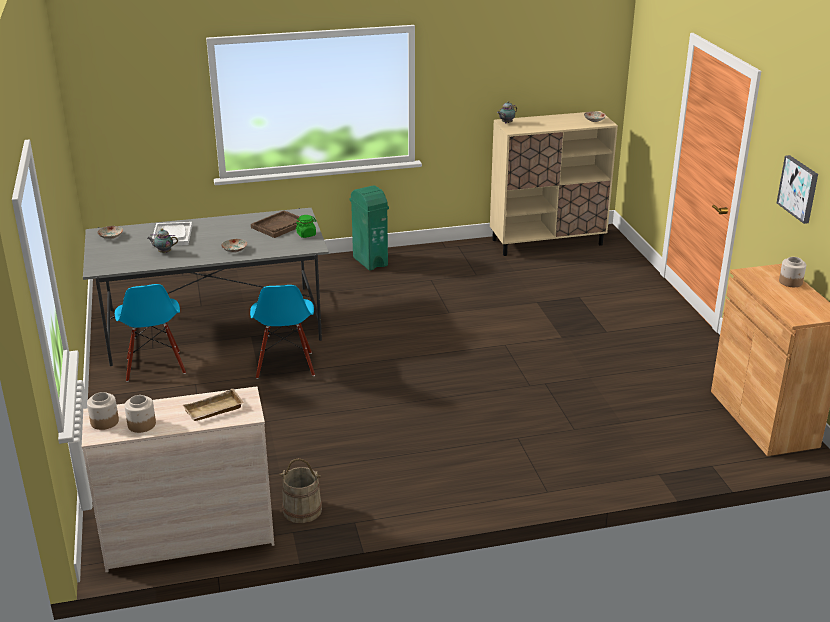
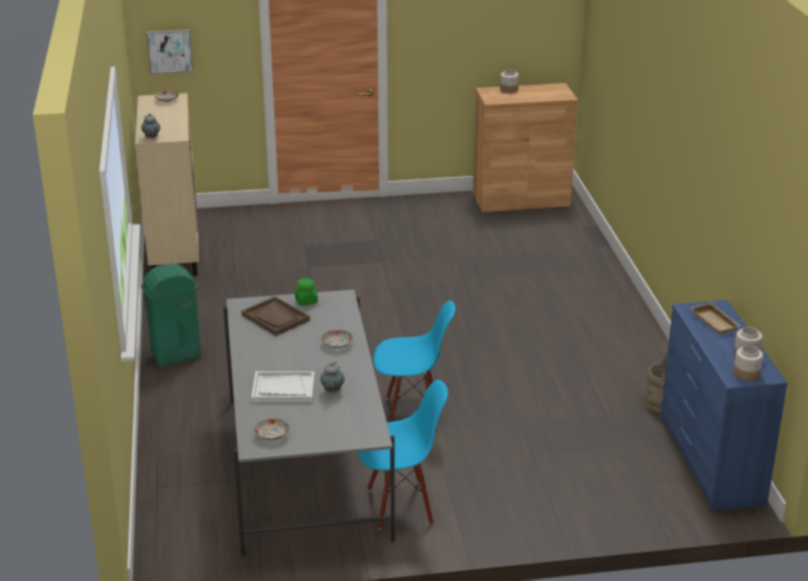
camera: 85 degrees left, 0 degrees up
beige dresser [82,386,274,572] -> blue dresser [660,300,788,511]
picture [777,155,818,224] -> picture moved to [147,30,193,74]

